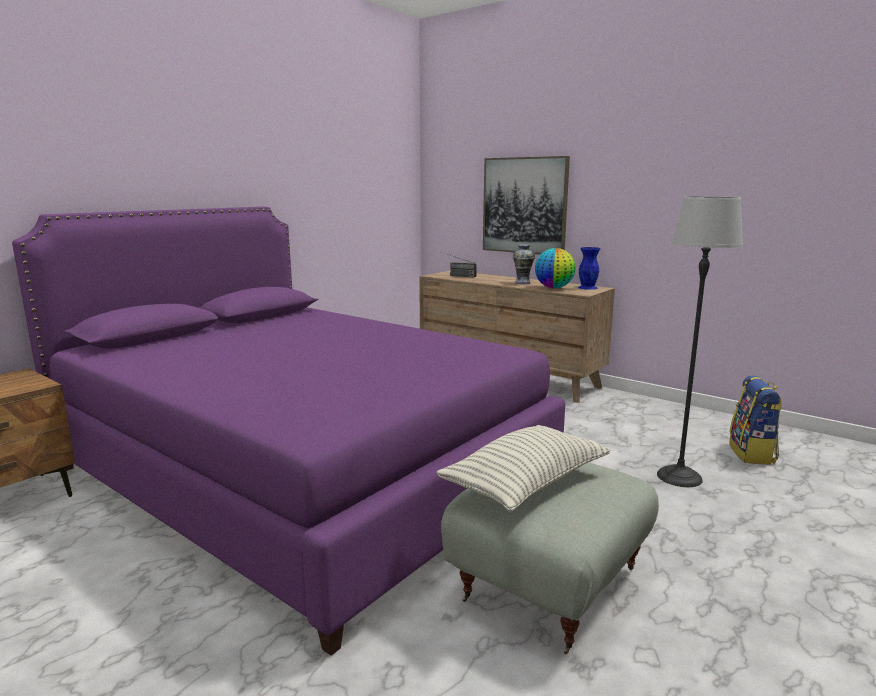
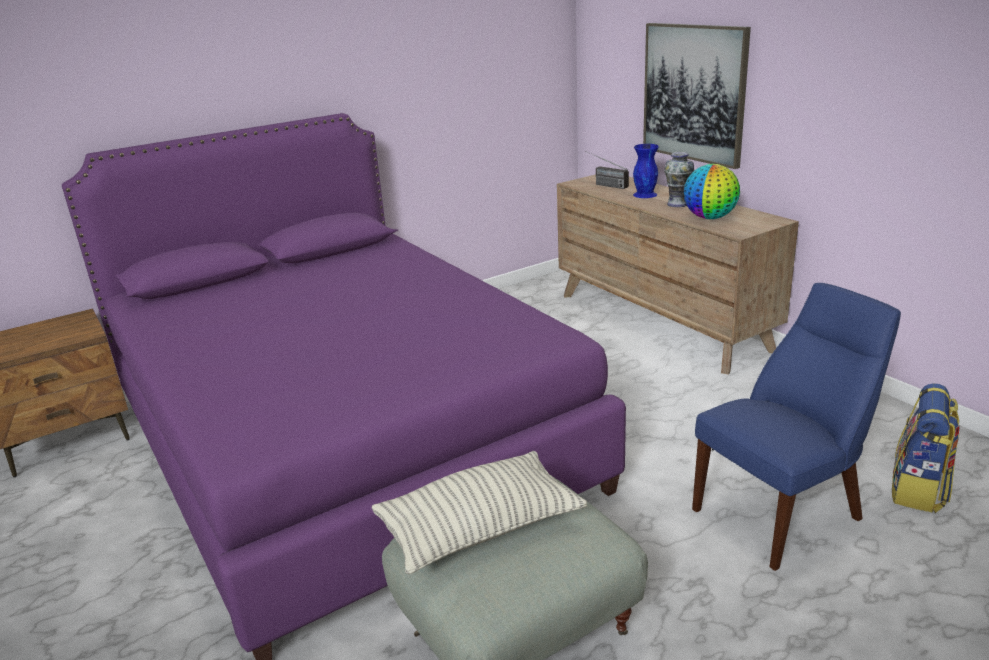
camera: 20 degrees right, 10 degrees up
blue vase [578,247,600,290] -> blue vase moved to [633,144,659,198]
floor lamp [657,197,743,487] -> blue chair [692,283,901,571]

